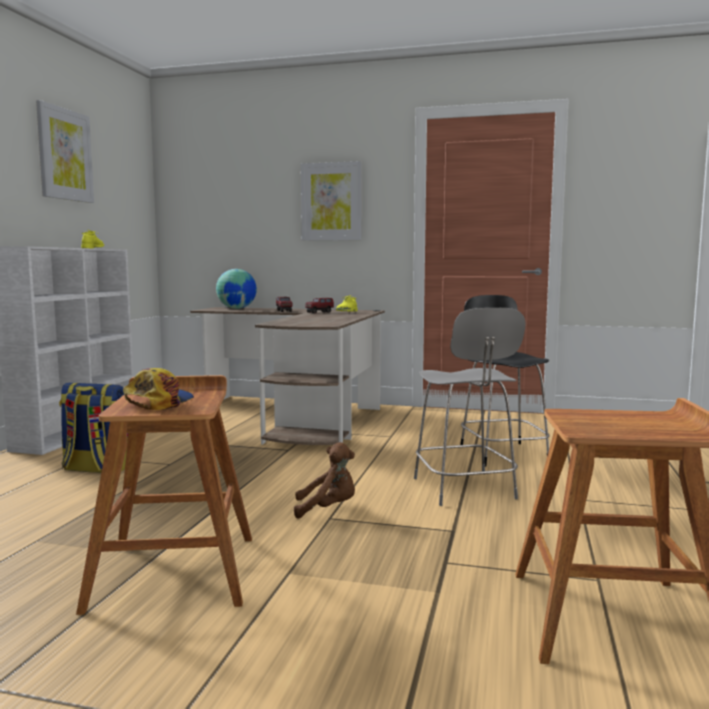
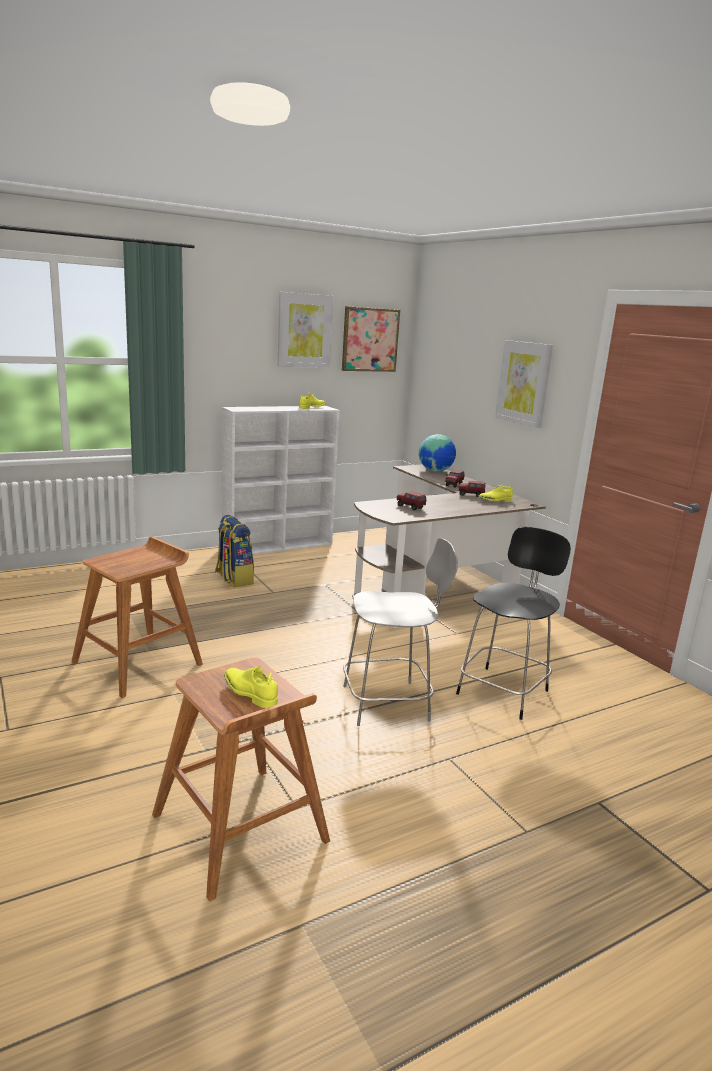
camera: 45 degrees right, 10 degrees up
cap [123,368,194,410] -> none
brown plush toy [294,442,355,519] -> none
grey chair [414,308,526,506] -> grey chair turned 135 degrees counterclockwise [343,538,458,726]
none -> yellow shoe [224,665,278,708]
none -> picture [342,306,400,372]
none -> toy truck [397,491,426,510]

